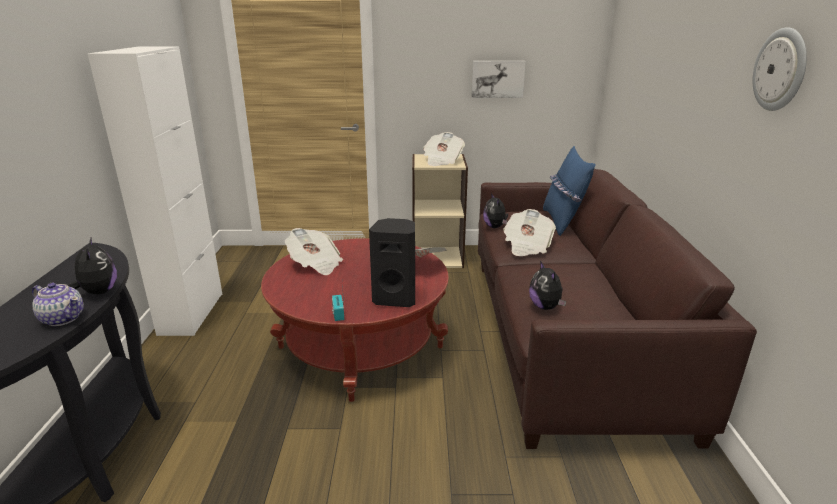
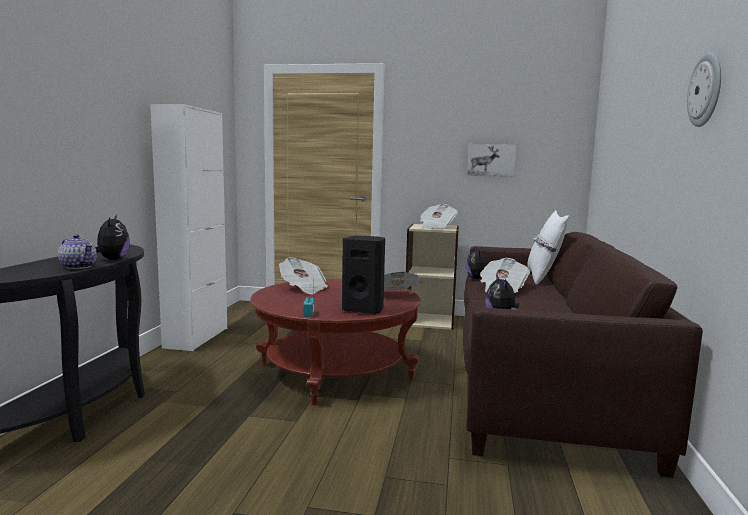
camera: 10 degrees right, 15 degrees down
blue pillow [543,146,596,236] -> white pillow [527,211,569,285]

